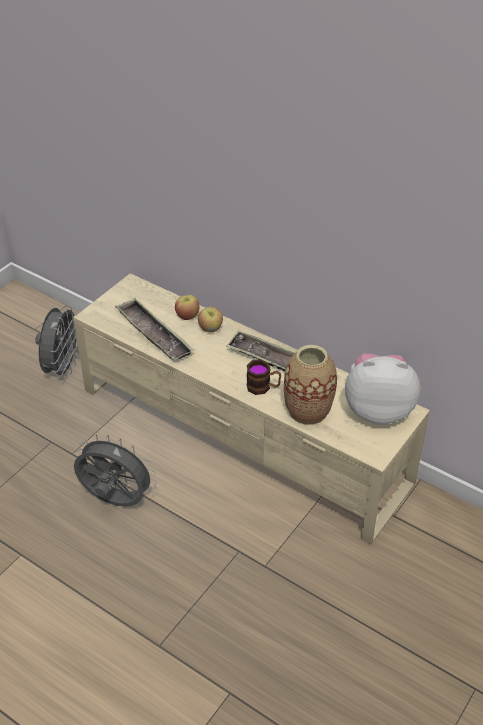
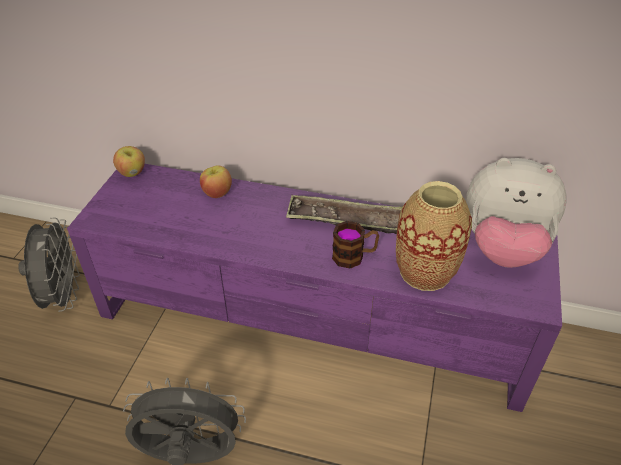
camera: 20 degrees left, 0 degrees up
beige tv stand [74,273,430,545] -> purple tv stand [67,164,562,412]
tray [115,298,194,360] -> none
apple [198,307,223,332] -> apple moved to [113,146,145,177]
plush toy [345,353,421,425] -> plush toy turned 150 degrees counterclockwise [466,158,567,268]

